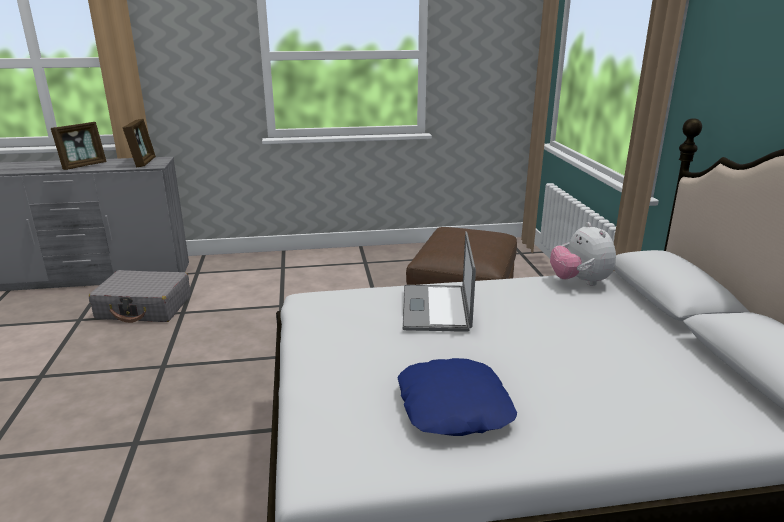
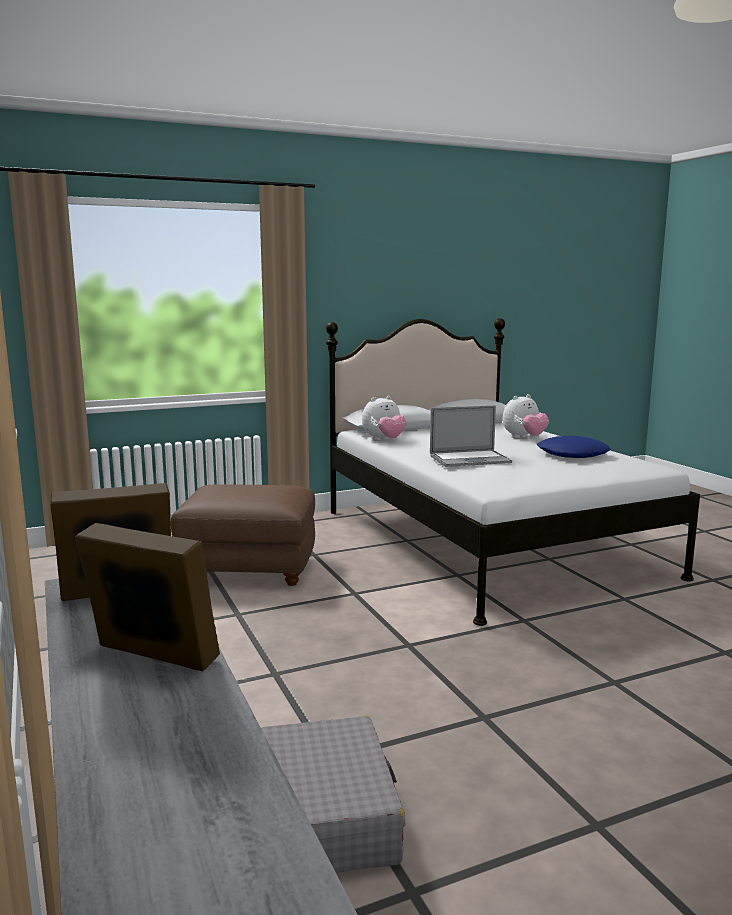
camera: 105 degrees left, 10 degrees down
none -> plush toy [503,394,549,438]

